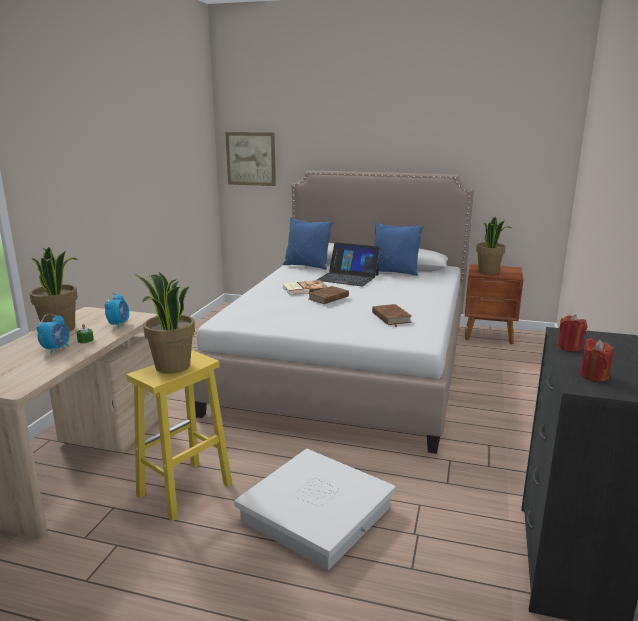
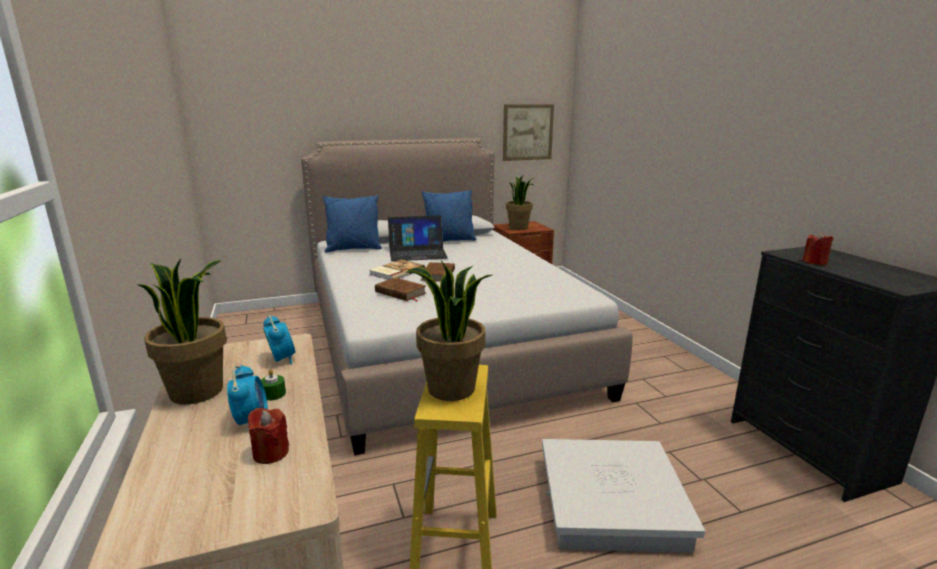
camera: 35 degrees left, 0 degrees up
picture [225,132,276,186] -> picture moved to [503,104,554,161]
brown book [372,304,412,327] -> brown book moved to [375,278,426,301]
red candle [580,338,614,382] -> red candle moved to [248,408,289,464]

